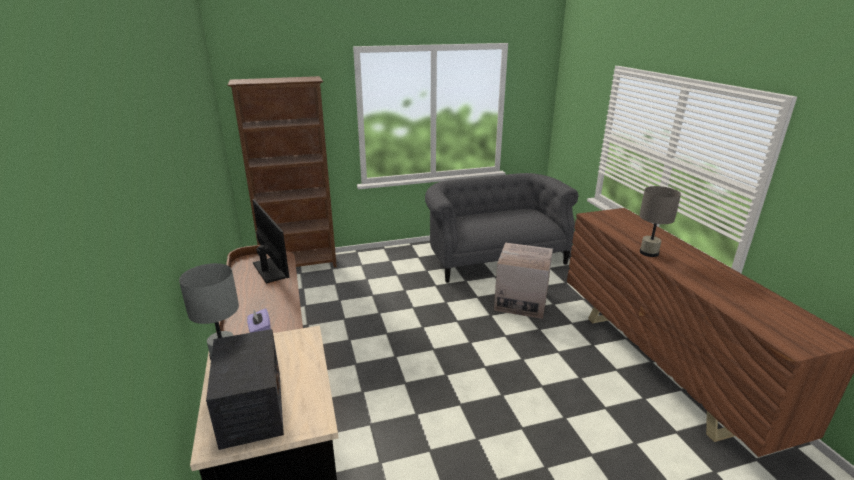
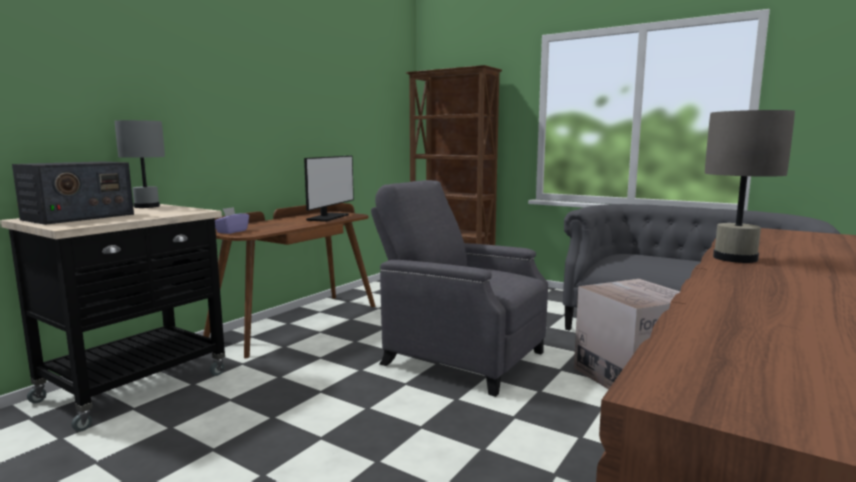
camera: 50 degrees right, 15 degrees down
none -> grey armchair [371,180,548,397]

